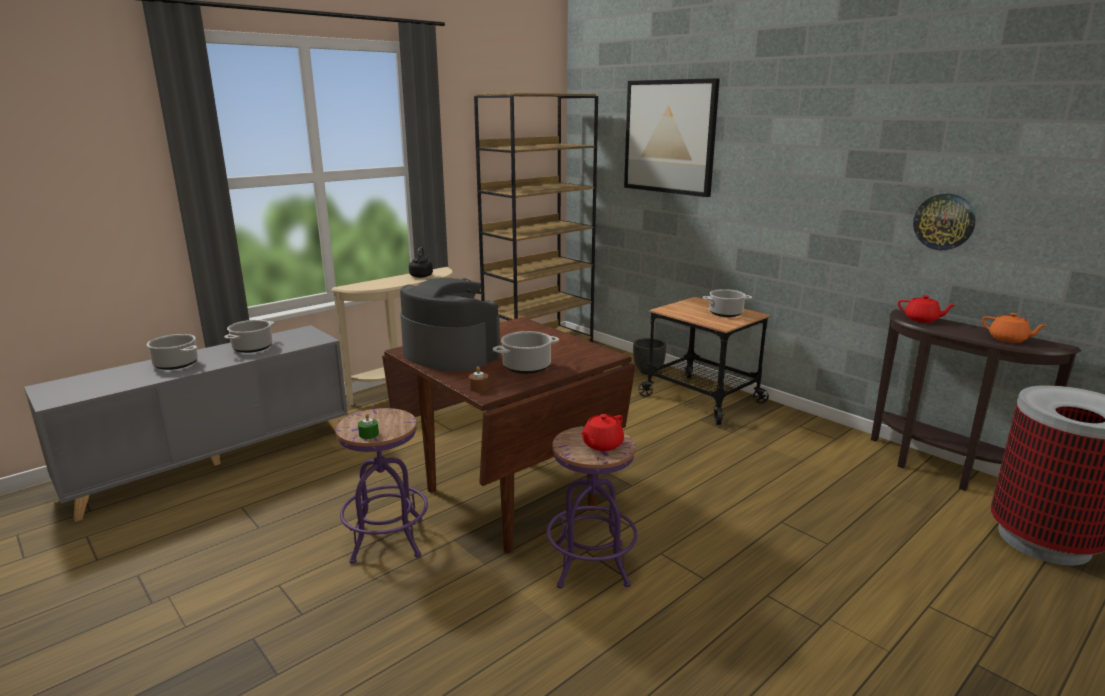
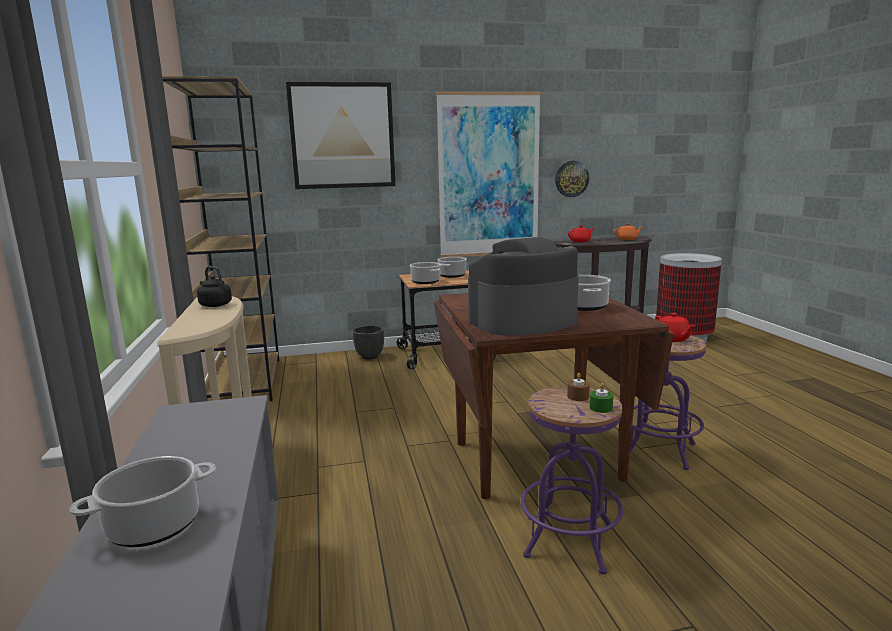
camera: 60 degrees left, 5 degrees down
cooking pot [224,320,274,353] -> cooking pot moved to [410,262,441,284]
brown candle [469,366,489,392] -> brown candle moved to [567,373,590,401]
none -> picture [436,91,541,258]

